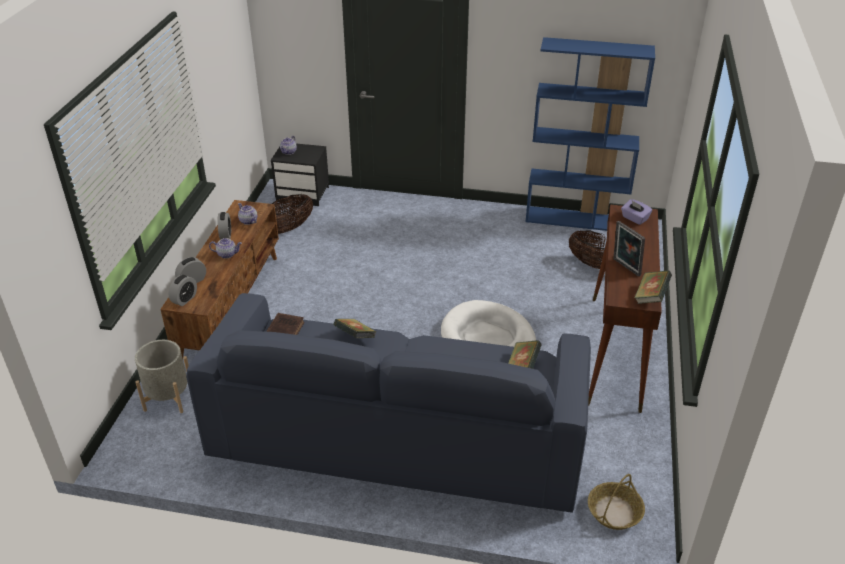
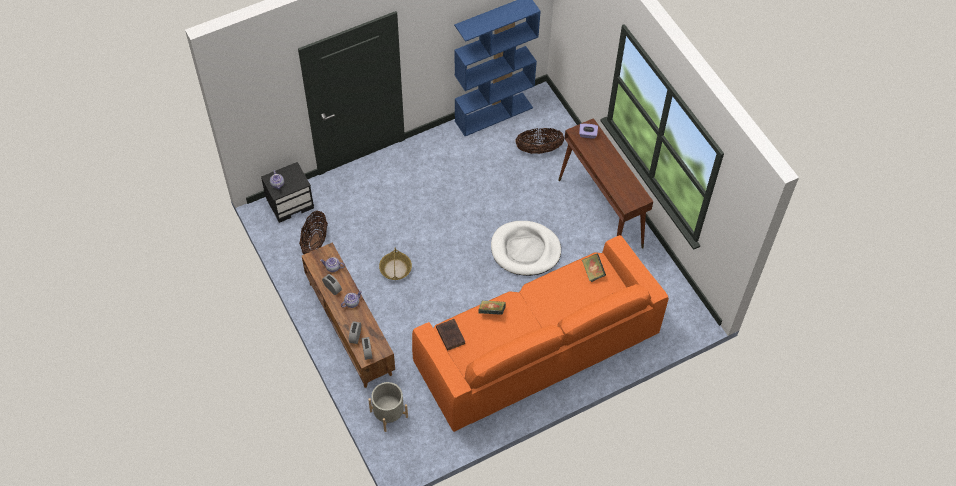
camera: 40 degrees left, 20 degrees up
blue sofa [186,293,591,513] -> orange sofa [412,235,669,432]
basket [588,474,645,530] -> basket moved to [379,247,412,280]
picture frame [613,221,645,277] -> none
book [635,270,672,304] -> none

